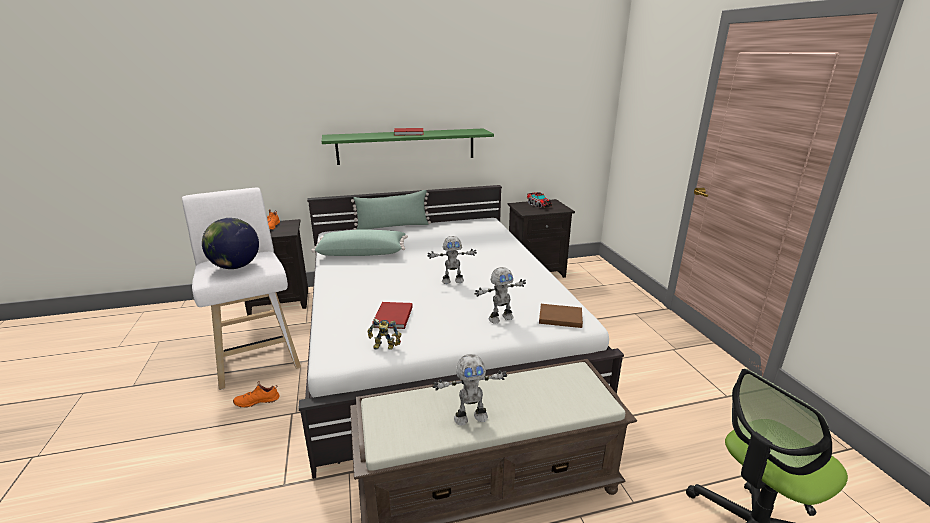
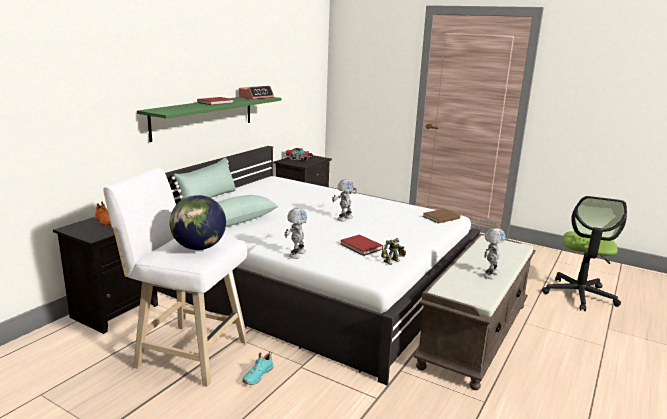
camera: 45 degrees left, 5 degrees down
orange shoe [233,381,280,408] -> turquoise shoe [243,351,274,385]
toy robot [475,267,526,323] -> toy robot moved to [284,208,307,259]
none -> alarm clock [239,86,274,99]

